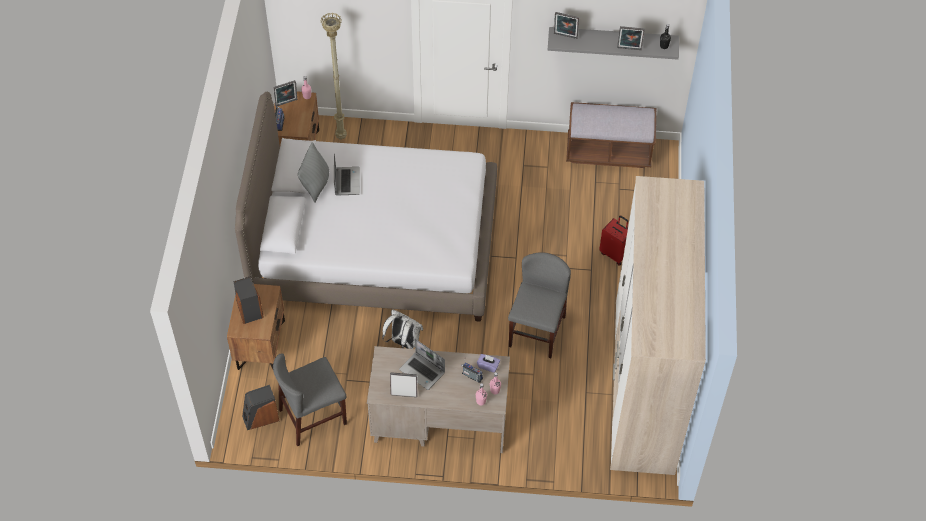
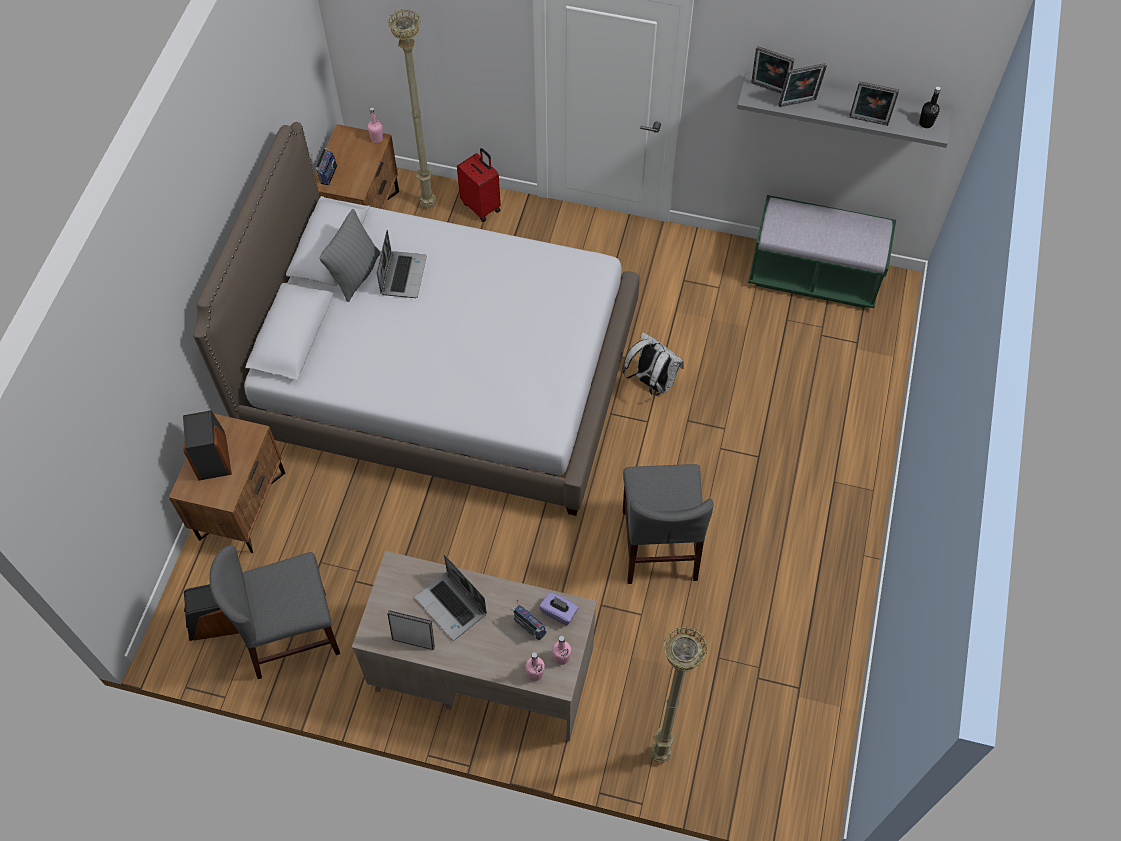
camera: 10 degrees right, 5 degrees up
picture frame [273,80,297,107] -> picture frame moved to [778,63,827,107]
white backpack [382,309,423,349] -> white backpack moved to [623,332,684,396]
grey chair [508,252,571,358] -> grey chair turned 150 degrees clockwise [623,464,714,584]
brown bench [566,102,656,168] -> green bench [748,195,896,308]
red suitcase [599,215,628,266] -> red suitcase moved to [457,148,501,222]
wardrobe [610,176,706,475] -> none
none -> beige floor lamp [650,626,708,763]

